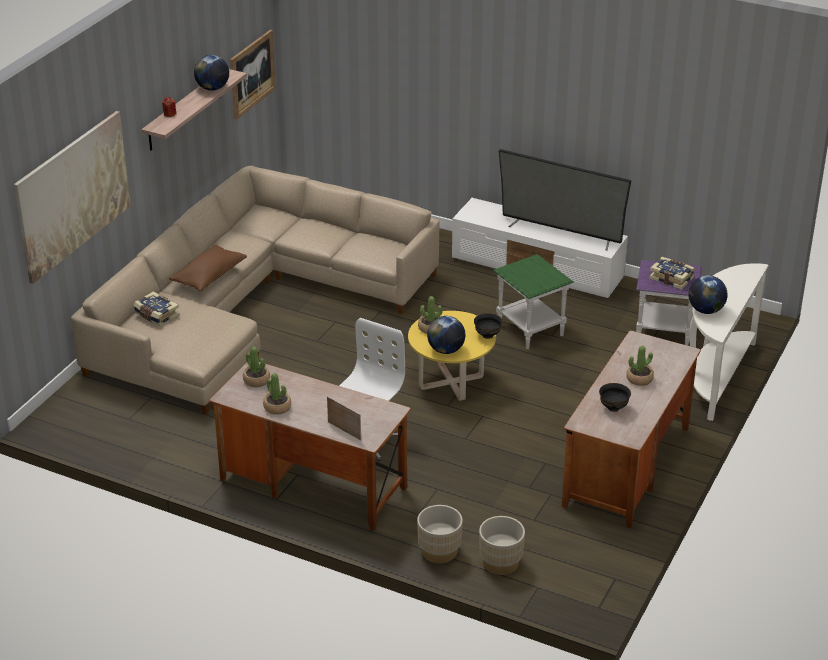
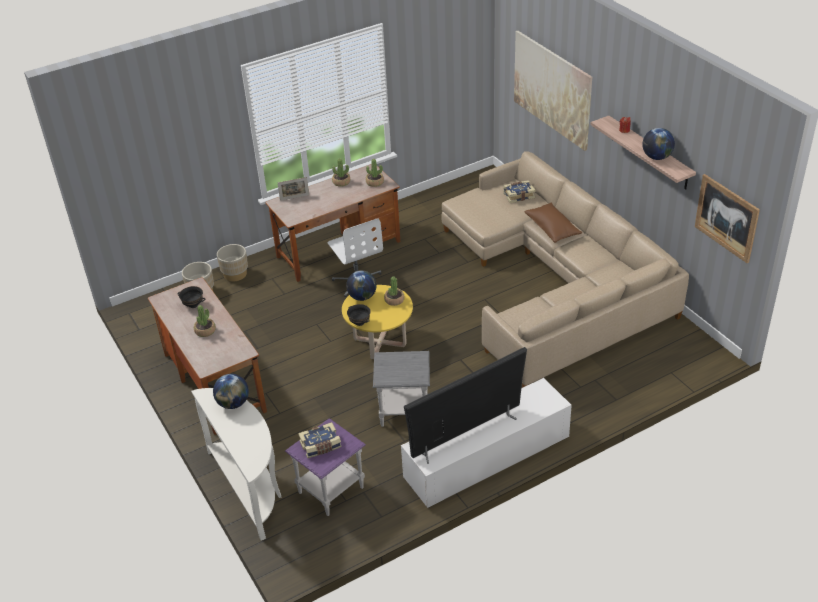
camera: 125 degrees right, 5 degrees up
green side table [493,254,574,349] -> grey side table [373,351,430,427]

